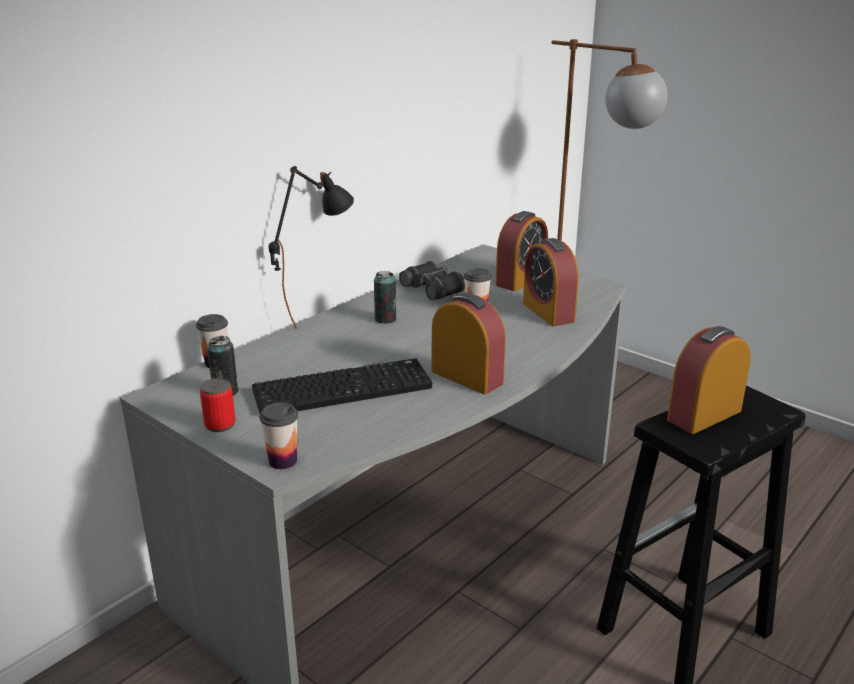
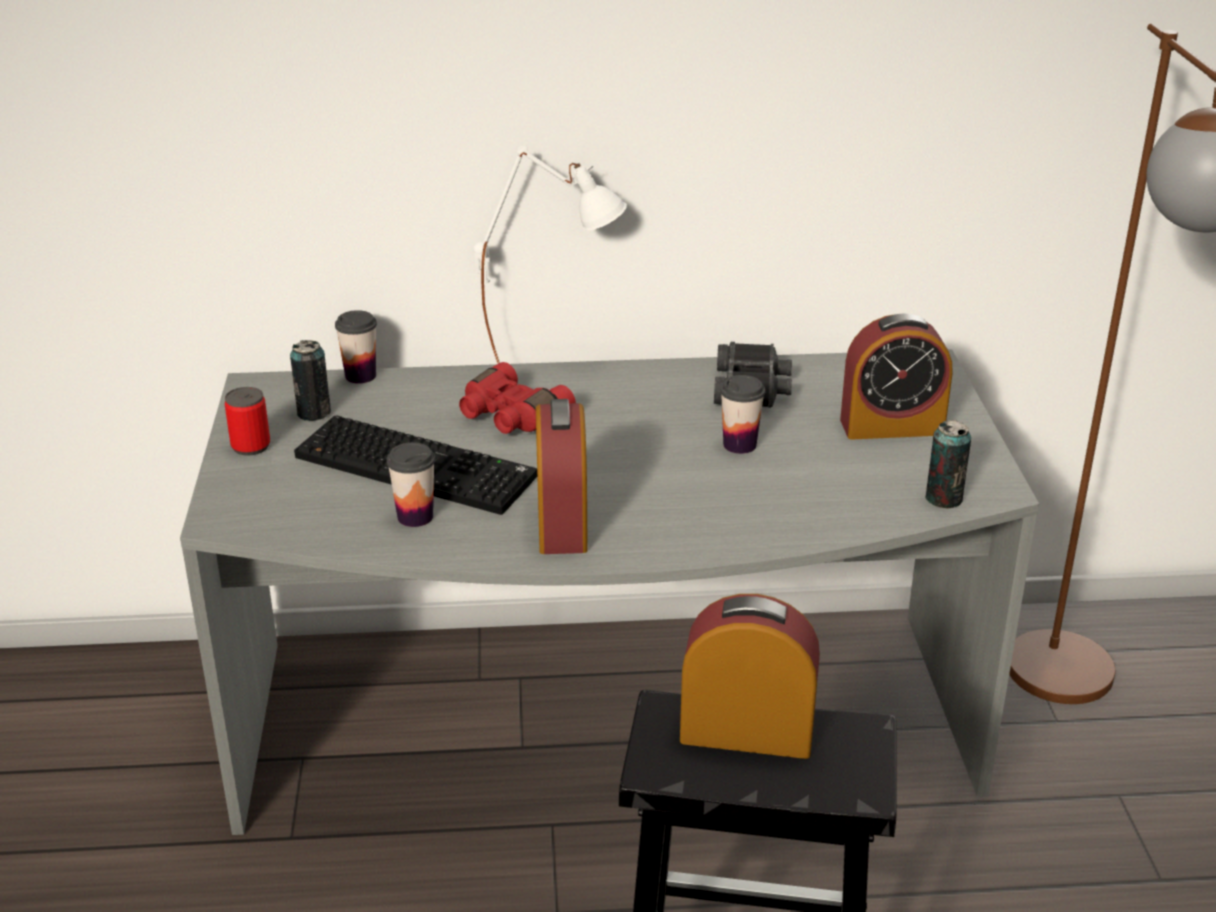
camera: 45 degrees right, 5 degrees up
cup [260,403,298,469] -> cup moved to [387,442,435,527]
black table lamp [269,166,354,329] -> white table lamp [473,145,627,364]
can [374,271,396,324] -> can moved to [925,420,971,508]
alarm clock [523,238,579,326] -> none
none -> red binoculars [459,362,576,434]

